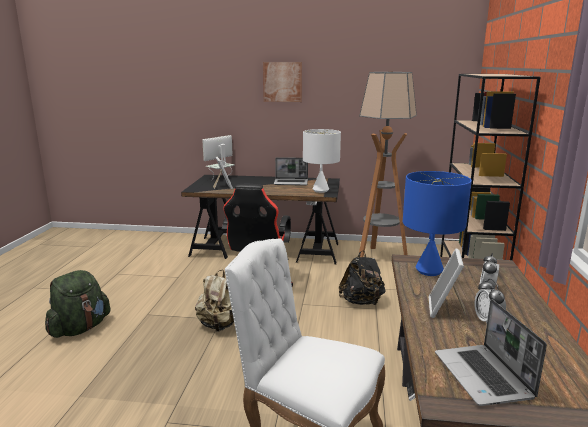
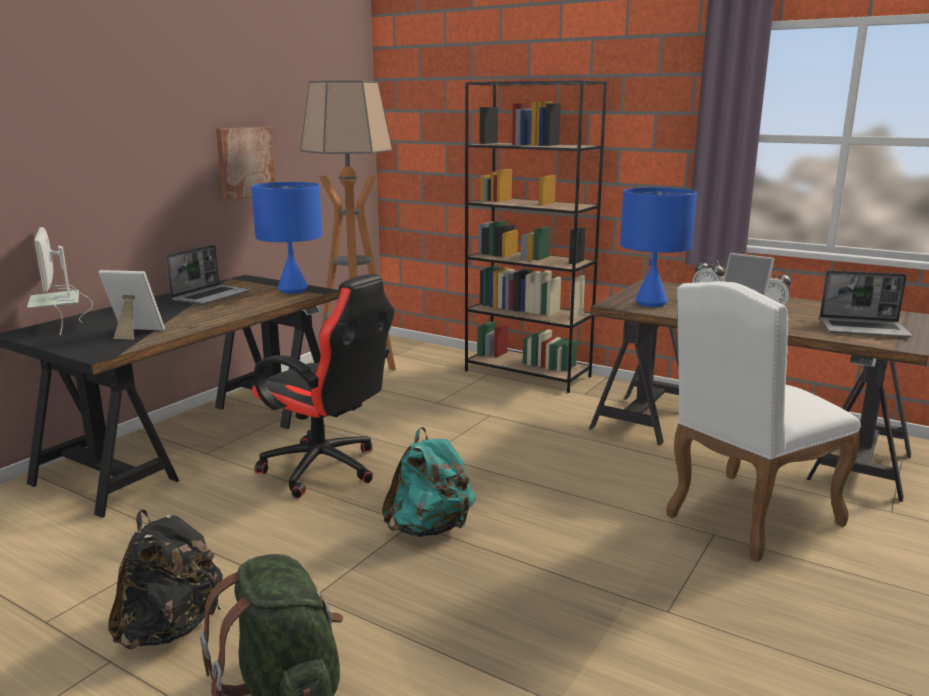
camera: 65 degrees left, 0 degrees up
beige backpack [195,270,234,331] -> turquoise backpack [382,427,476,537]
picture [263,62,302,102] -> picture moved to [216,127,276,200]
white table lamp [303,129,341,193] -> blue table lamp [251,182,322,294]
black backpack [339,250,386,305] -> black backpack moved to [108,509,223,649]

